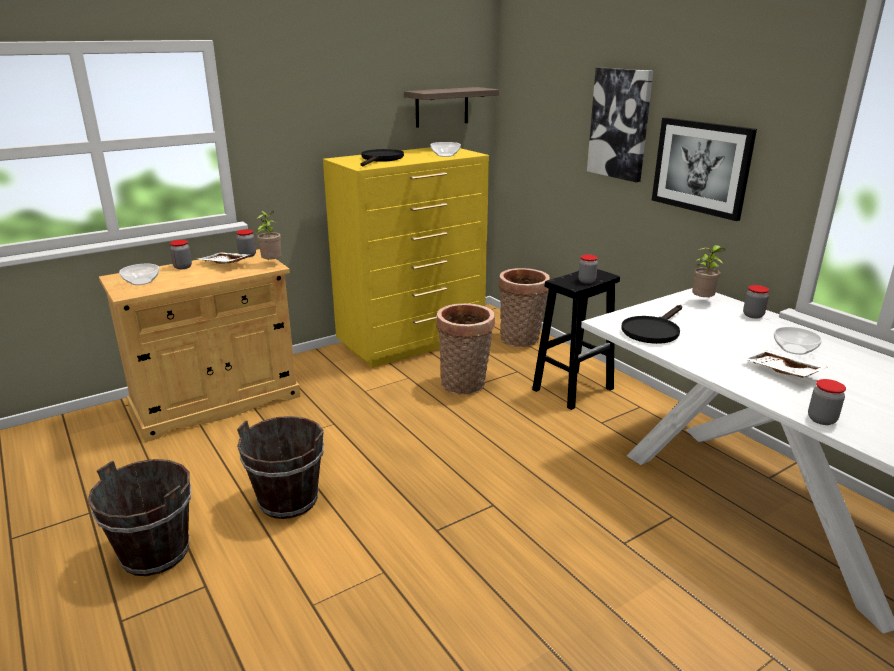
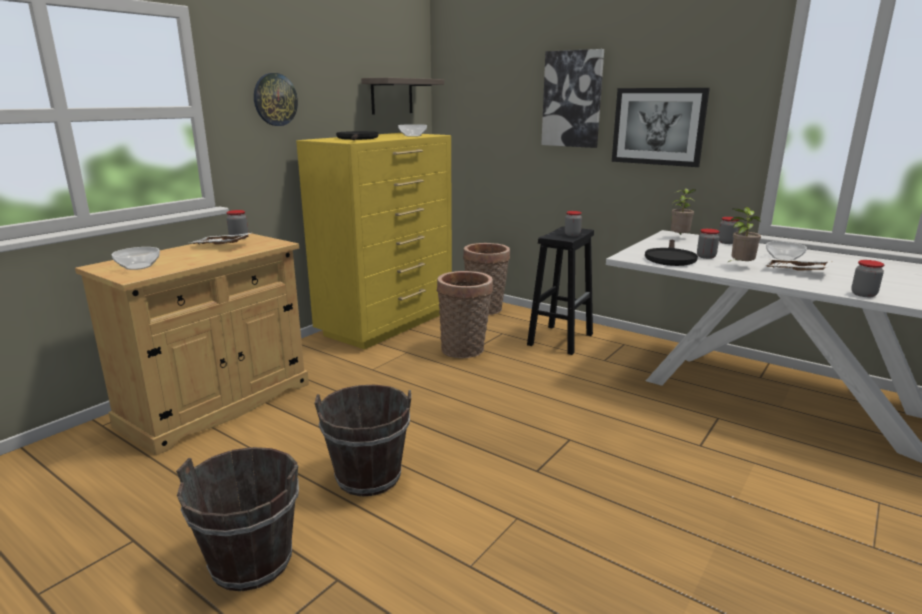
camera: 20 degrees left, 5 degrees down
jar [170,240,192,269] -> jar moved to [697,229,720,259]
potted plant [257,211,281,260] -> potted plant moved to [728,207,761,262]
none -> wall clock [254,73,298,126]

